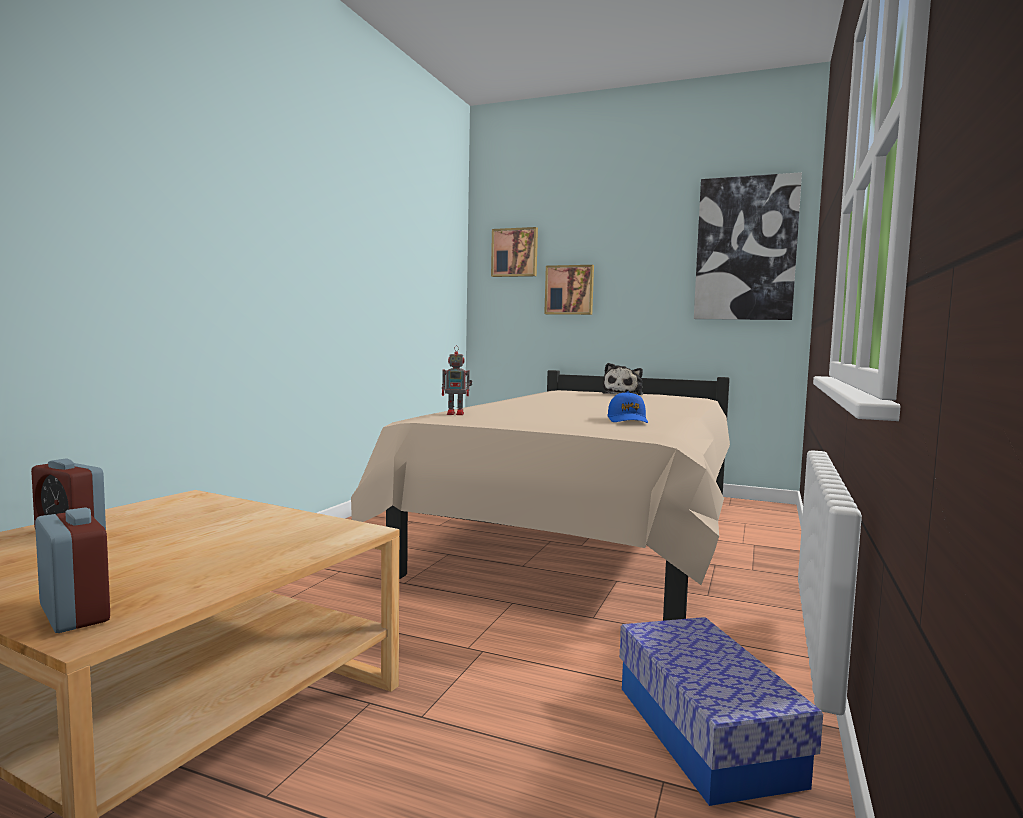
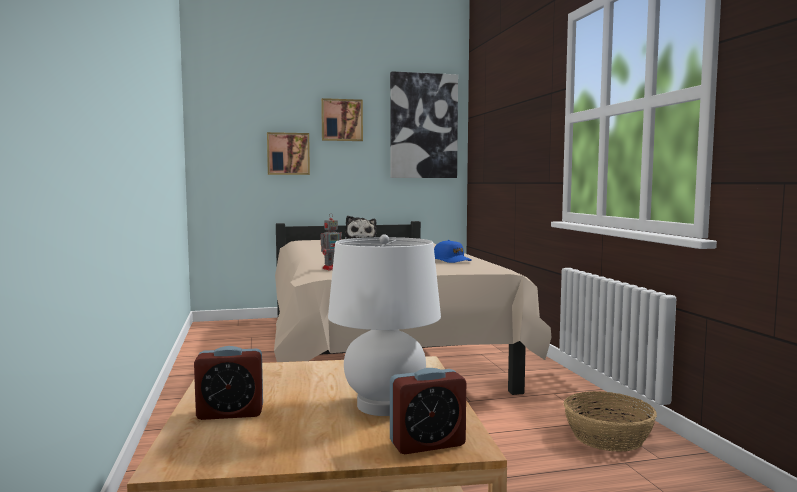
camera: 35 degrees left, 0 degrees up
alarm clock [35,508,110,633] -> alarm clock turned 150 degrees clockwise [390,368,466,454]
picture [491,227,538,277] -> picture moved to [321,98,363,141]
storage box [620,617,823,806] -> basket [563,391,657,452]
none -> white table lamp [328,234,441,416]

